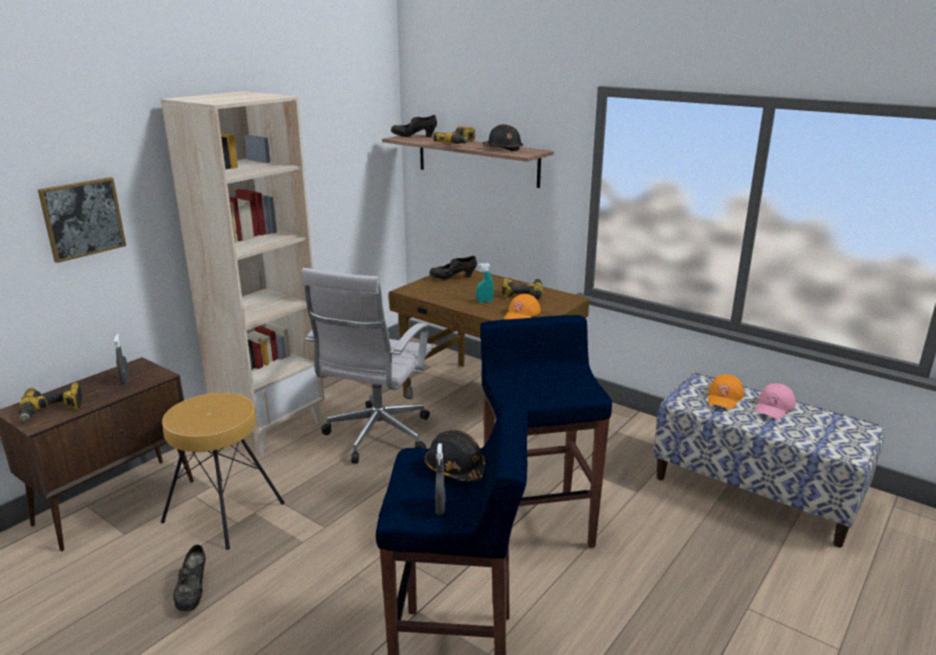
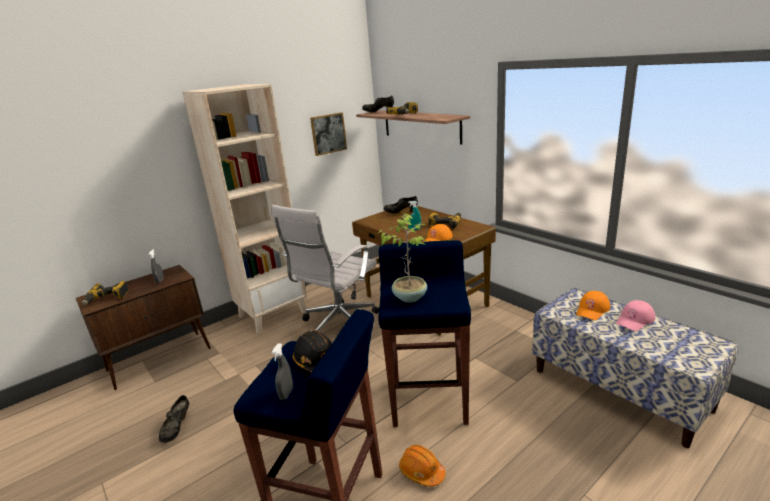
camera: 15 degrees right, 0 degrees up
picture [38,177,126,263] -> picture moved to [310,112,347,156]
brown stool [161,393,285,550] -> none
black hard hat [482,124,523,151] -> none
none -> potted plant [378,213,427,303]
none -> orange hard hat [399,445,446,487]

